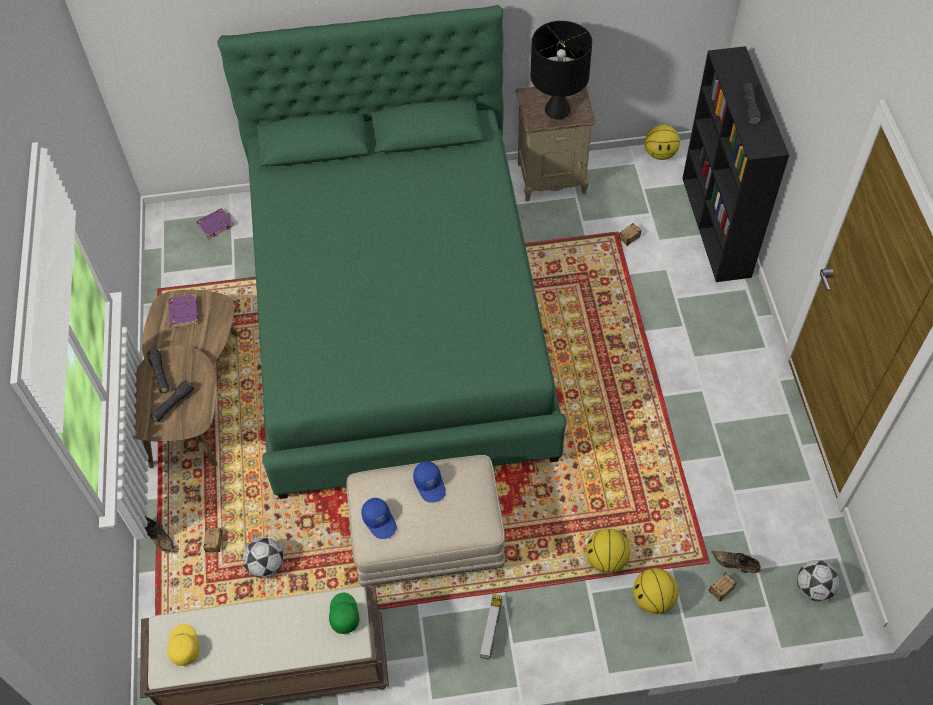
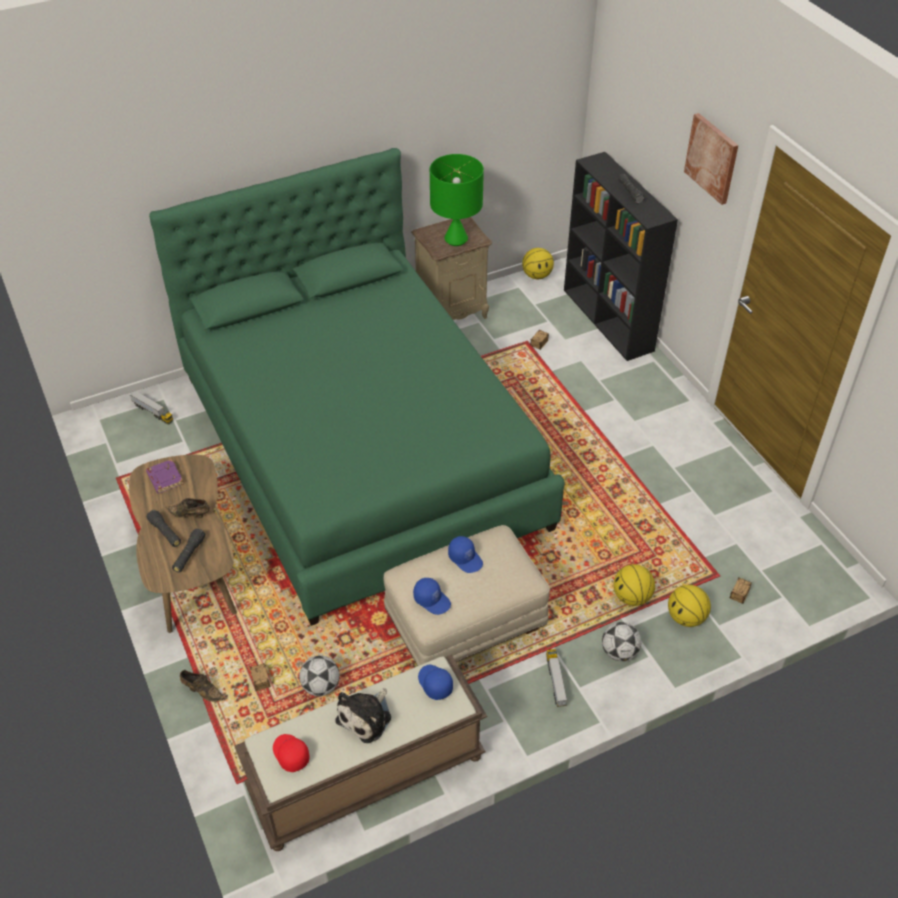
camera: 20 degrees left, 10 degrees down
yellow cap [167,624,199,666] -> red cap [273,734,309,772]
purple book [196,208,234,239] -> toy truck [130,391,173,424]
green cap [329,593,359,634] -> blue cap [418,665,453,700]
black table lamp [531,21,592,119] -> green table lamp [430,154,484,246]
brown shoe [711,551,761,573] -> brown shoe moved to [165,498,210,518]
football [797,560,840,602] -> football moved to [602,622,641,662]
none -> plush toy [336,688,391,743]
none -> picture [684,113,738,205]

